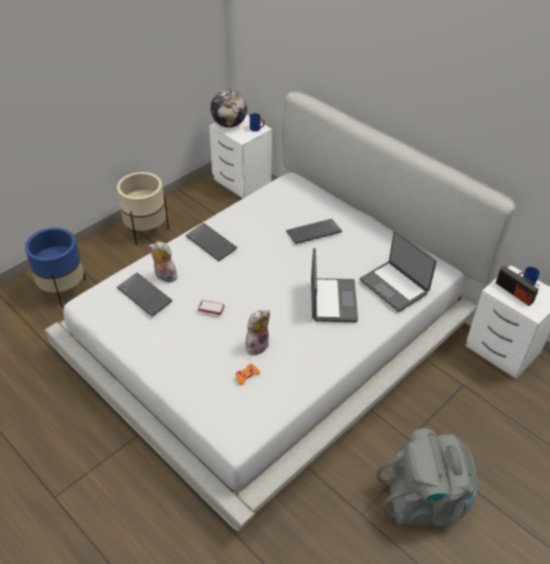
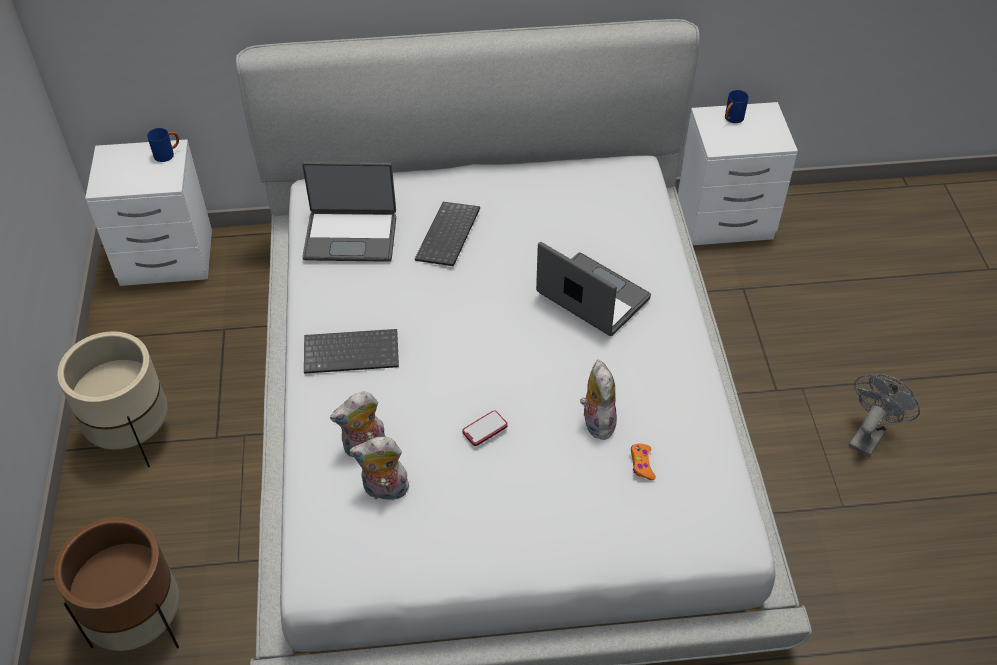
camera: 50 degrees left, 5 degrees up
blue planter [25,228,86,308] -> brown planter [54,517,179,651]
keyboard [117,273,172,317] -> plush toy [349,437,409,501]
globe [210,90,247,128] -> none
laptop [360,231,437,312] -> laptop moved to [302,162,396,262]
grey backpack [376,428,478,526] -> grey fan [849,374,920,457]
radio [496,266,539,306] -> none

